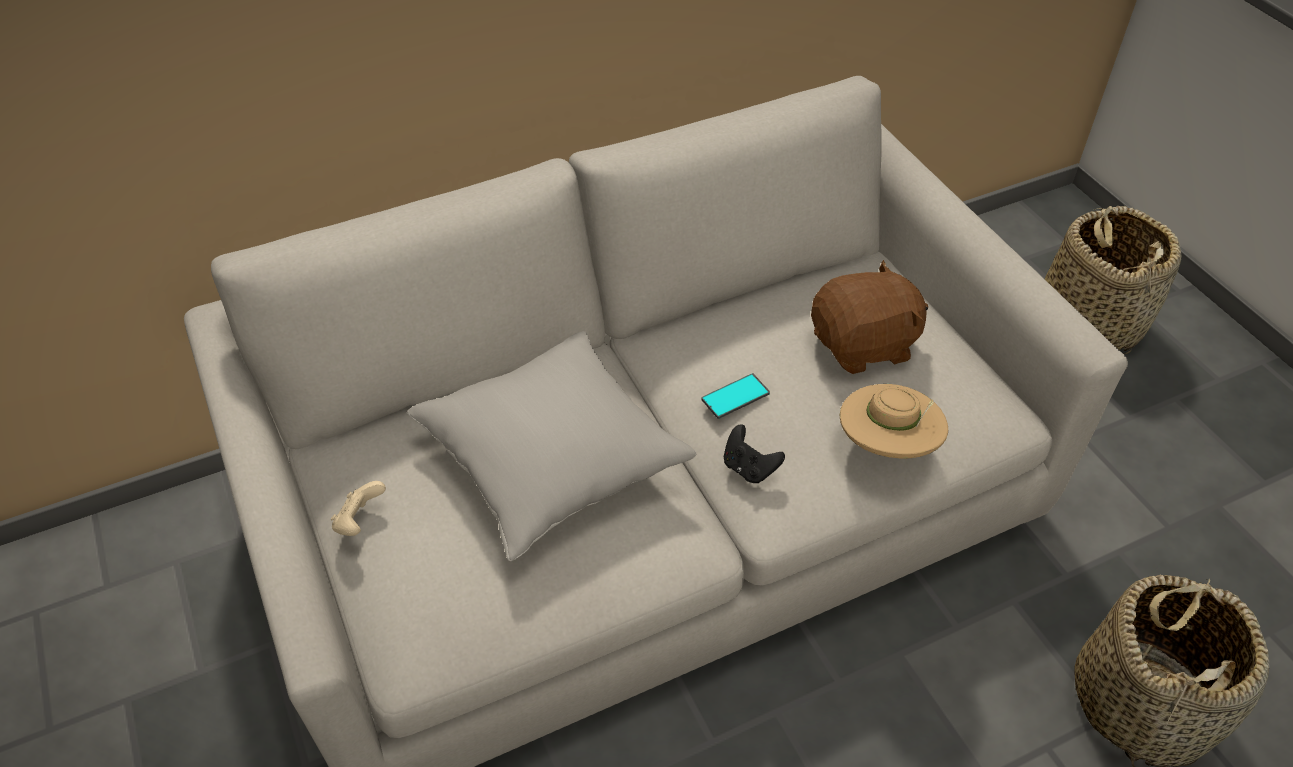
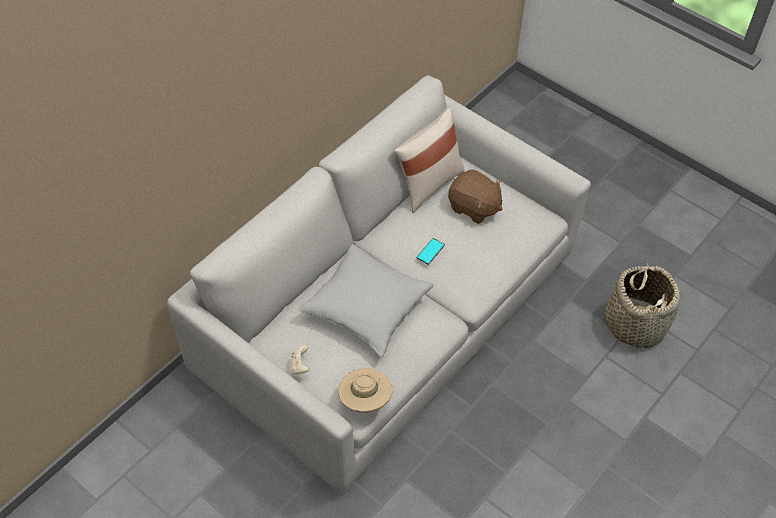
camera: 25 degrees left, 5 degrees up
black game controller [724,425,785,483] -> none
brown plush toy [811,260,928,374] -> brown plush toy turned 75 degrees clockwise [448,169,503,224]
beige hat [840,384,948,458] -> beige hat moved to [338,368,393,413]
basket [1045,206,1182,354] -> none
none -> beige pillow [394,107,465,213]

